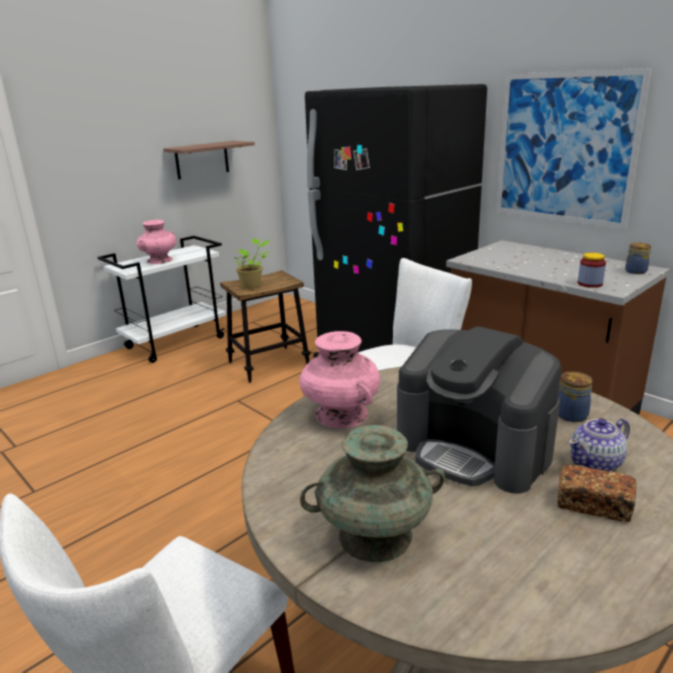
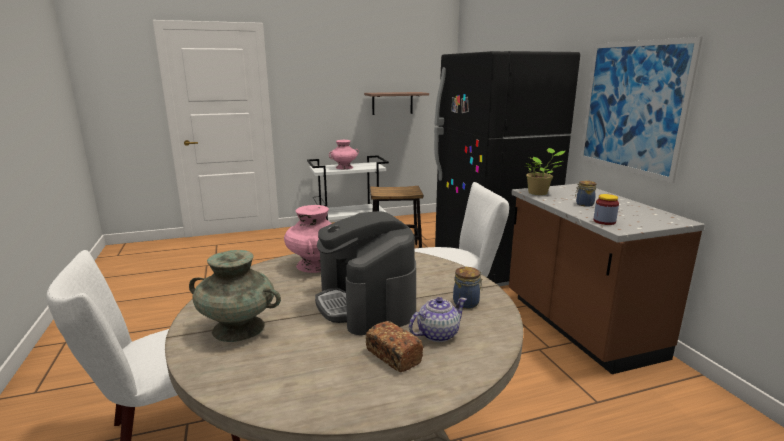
camera: 25 degrees right, 5 degrees down
potted plant [233,238,270,289] -> potted plant moved to [525,148,565,195]
teapot [569,418,630,471] -> teapot turned 150 degrees clockwise [409,297,467,342]
jar [625,243,651,274] -> jar moved to [575,181,597,207]

